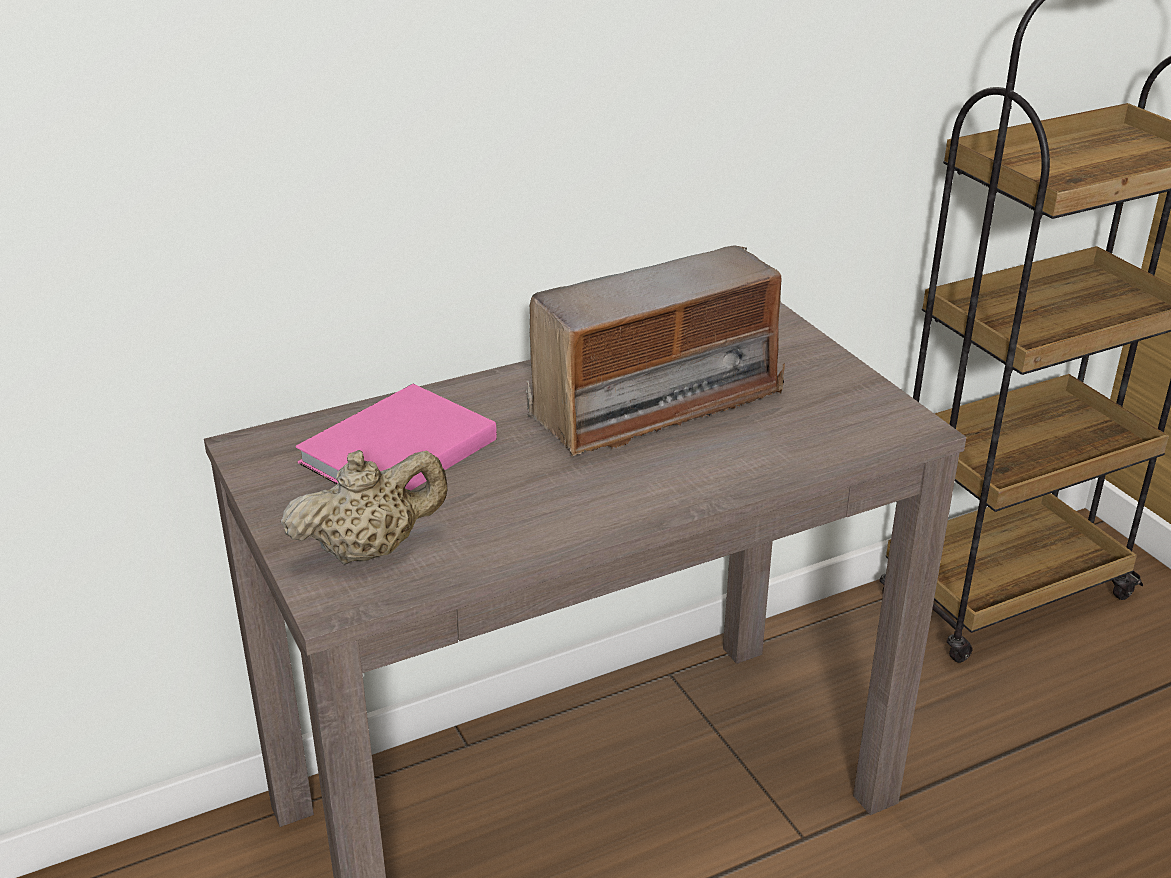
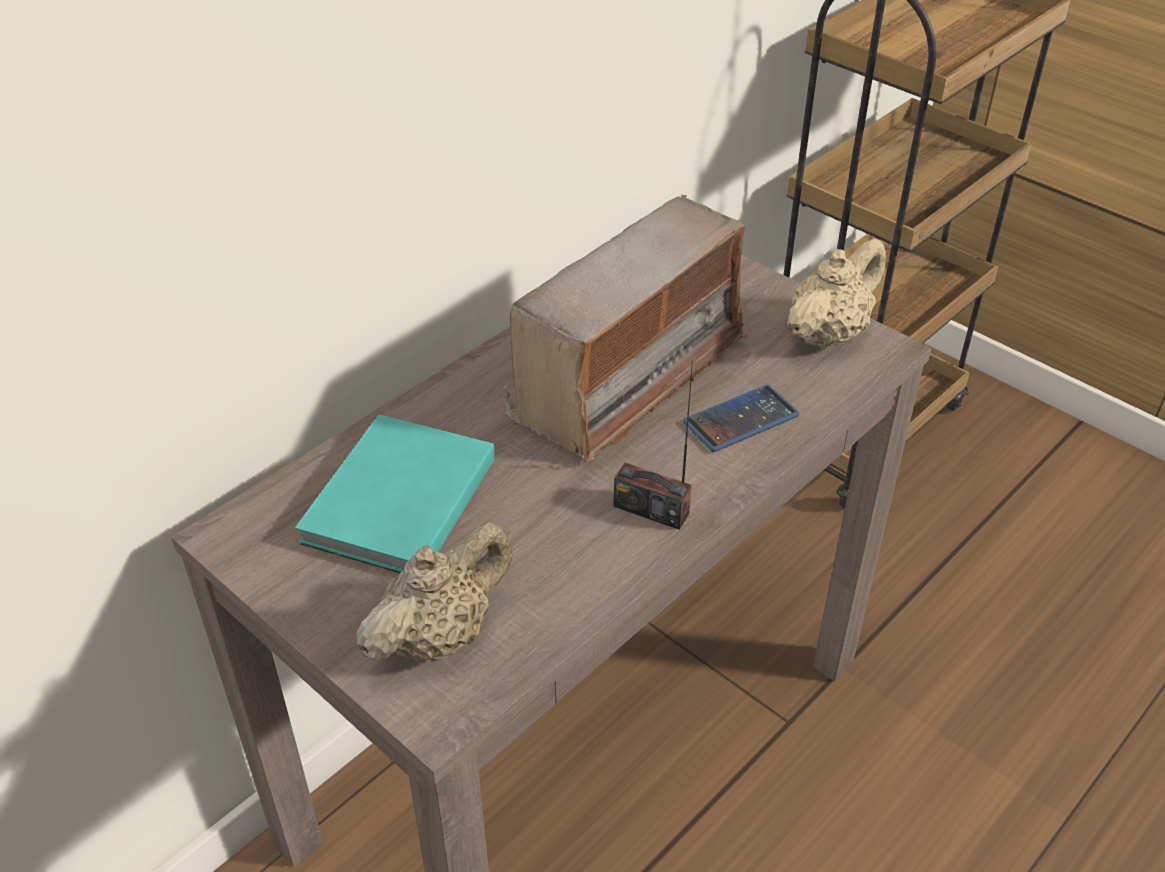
camera: 20 degrees left, 10 degrees up
pink book [296,384,497,490] -> turquoise book [295,414,495,573]
none -> radio [613,360,693,530]
none -> phone [683,385,799,452]
none -> beige teapot [787,238,886,350]

